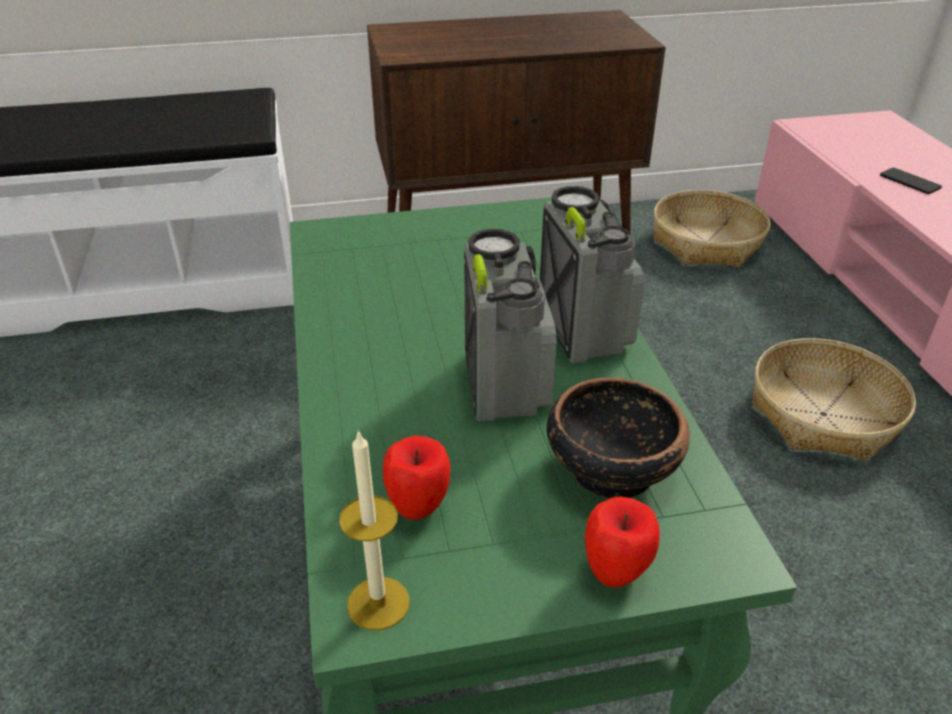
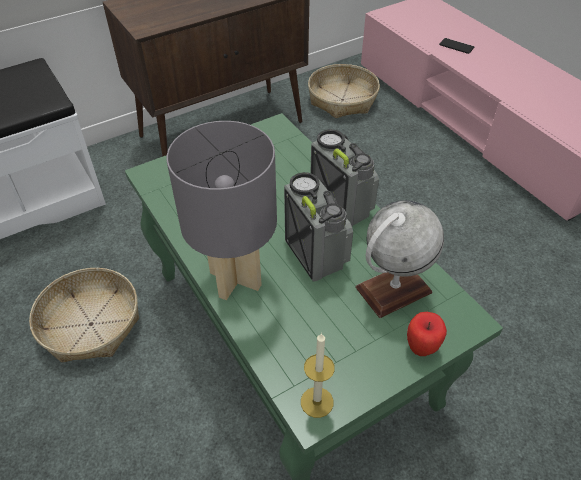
camera: 20 degrees left, 10 degrees up
apple [383,436,450,520] -> none
bowl [547,377,690,499] -> globe [355,200,444,318]
basket [752,338,916,460] -> basket moved to [29,268,139,362]
none -> grey table lamp [166,121,277,300]

